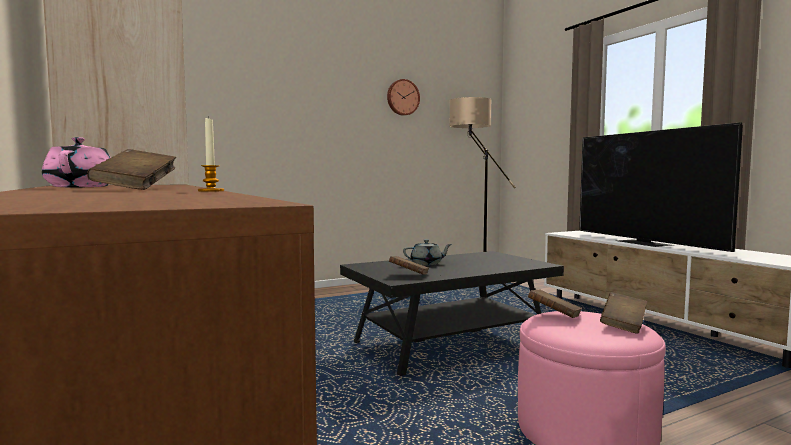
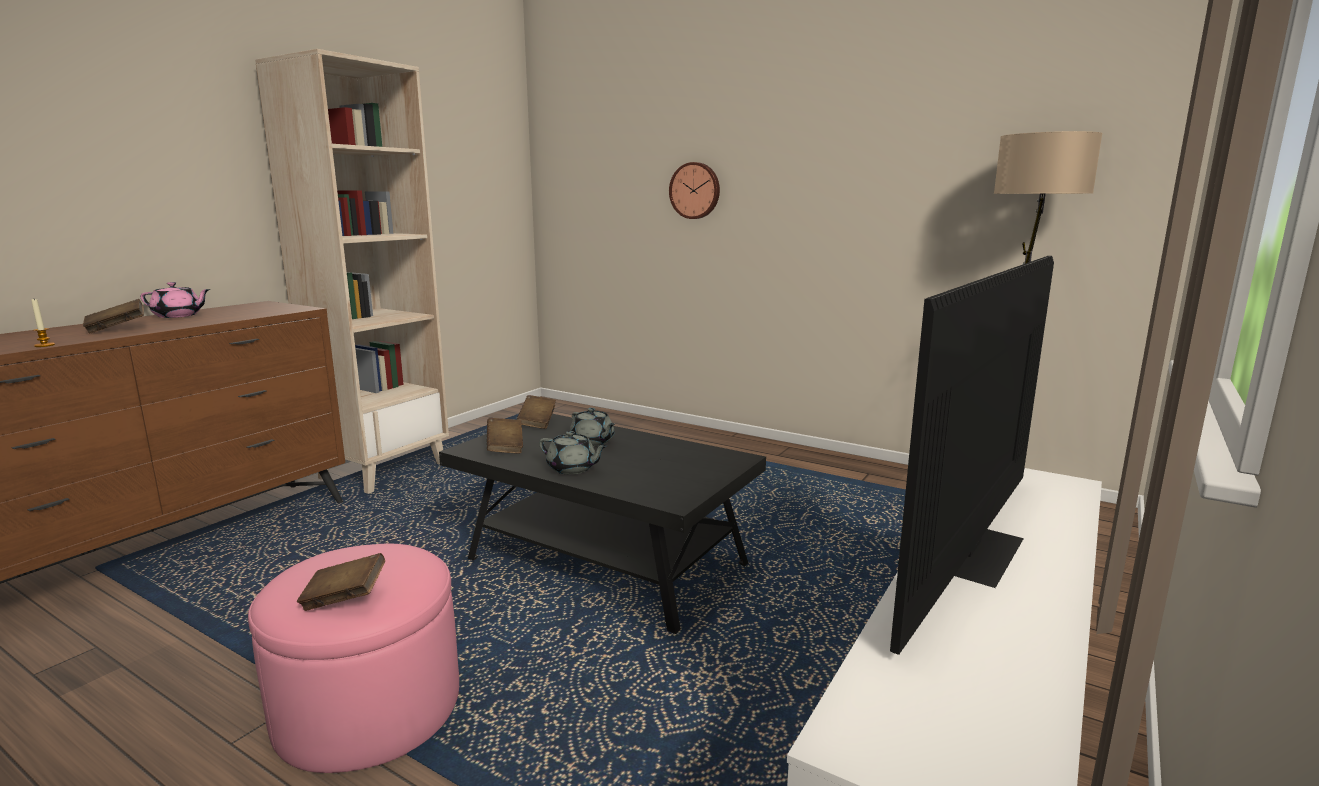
camera: 60 degrees right, 10 degrees up
pink teapot [42,137,111,187] -> pink teapot turned 45 degrees clockwise [140,282,210,318]
wall clock [387,79,420,116] -> wall clock moved to [669,162,720,219]
brown book [528,289,582,318] -> brown book moved to [516,395,556,429]
none -> grey teapot [539,431,607,474]

